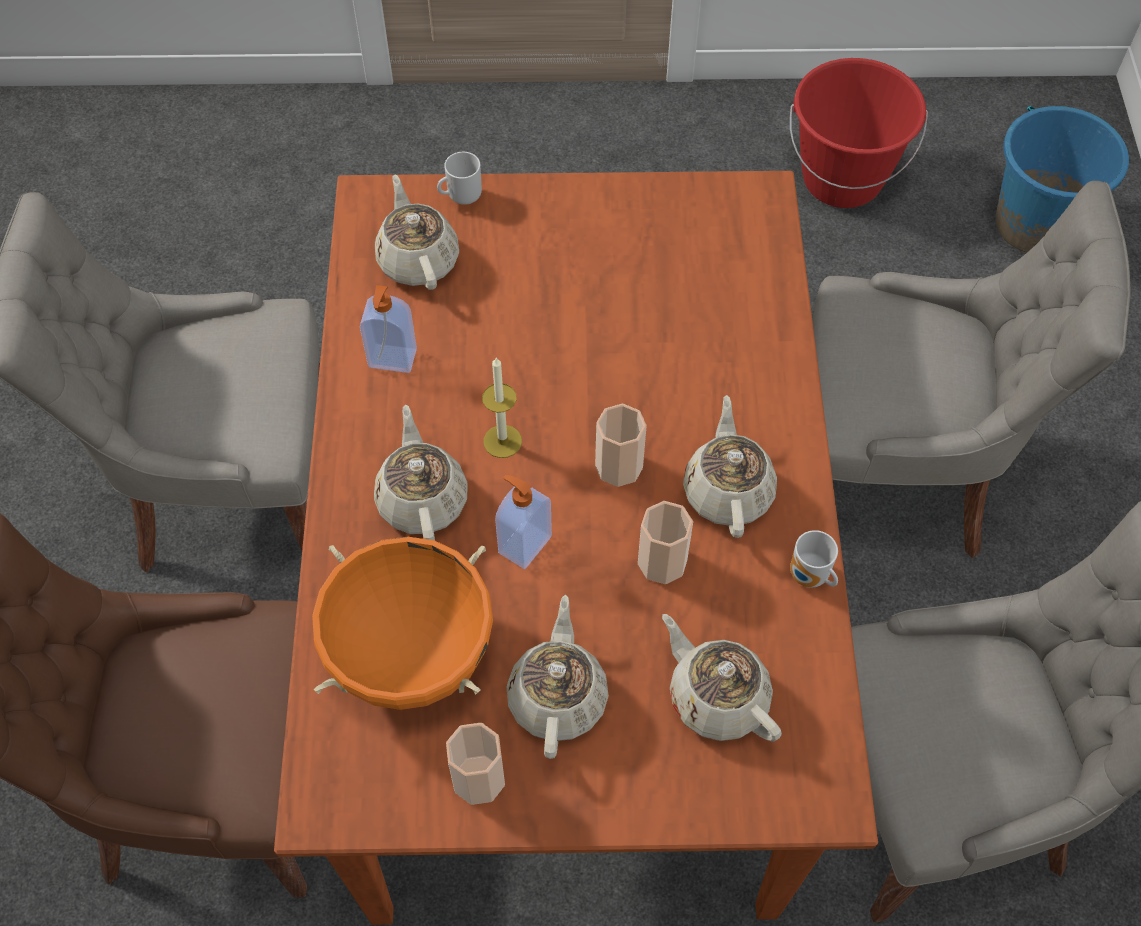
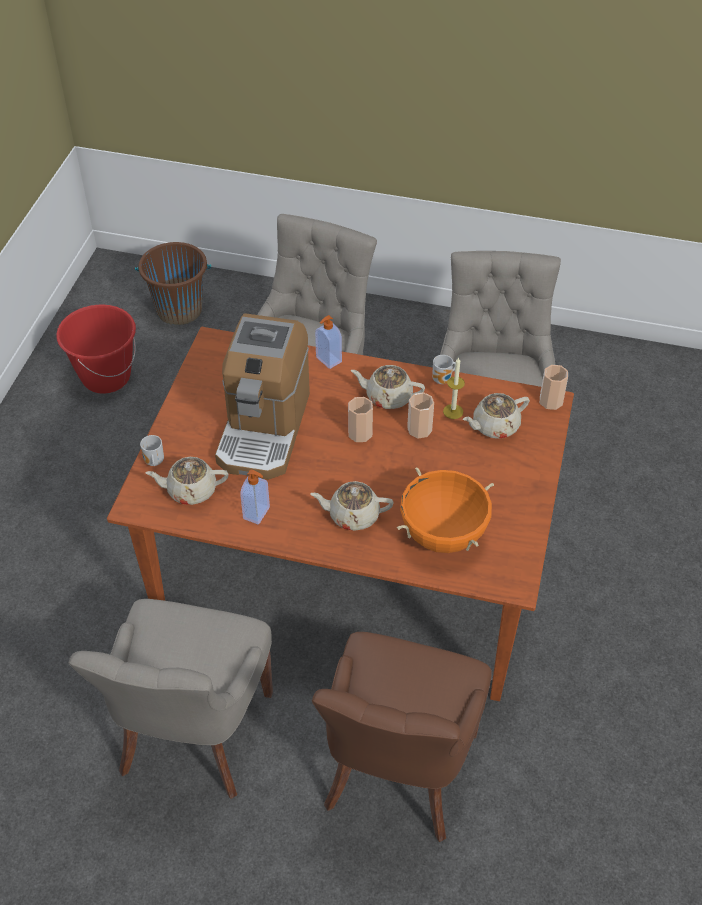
camera: 75 degrees left, 10 degrees down
cup [446,723,505,805] -> cup moved to [540,365,568,410]
candle [482,358,522,458] -> candle moved to [443,357,465,419]
soap dispenser [495,475,552,569] -> soap dispenser moved to [315,315,342,369]
beige teapot [507,595,609,759] -> none
blue bucket [996,106,1129,253] -> brown bucket [135,242,211,325]
none -> coffee machine [215,313,310,480]

